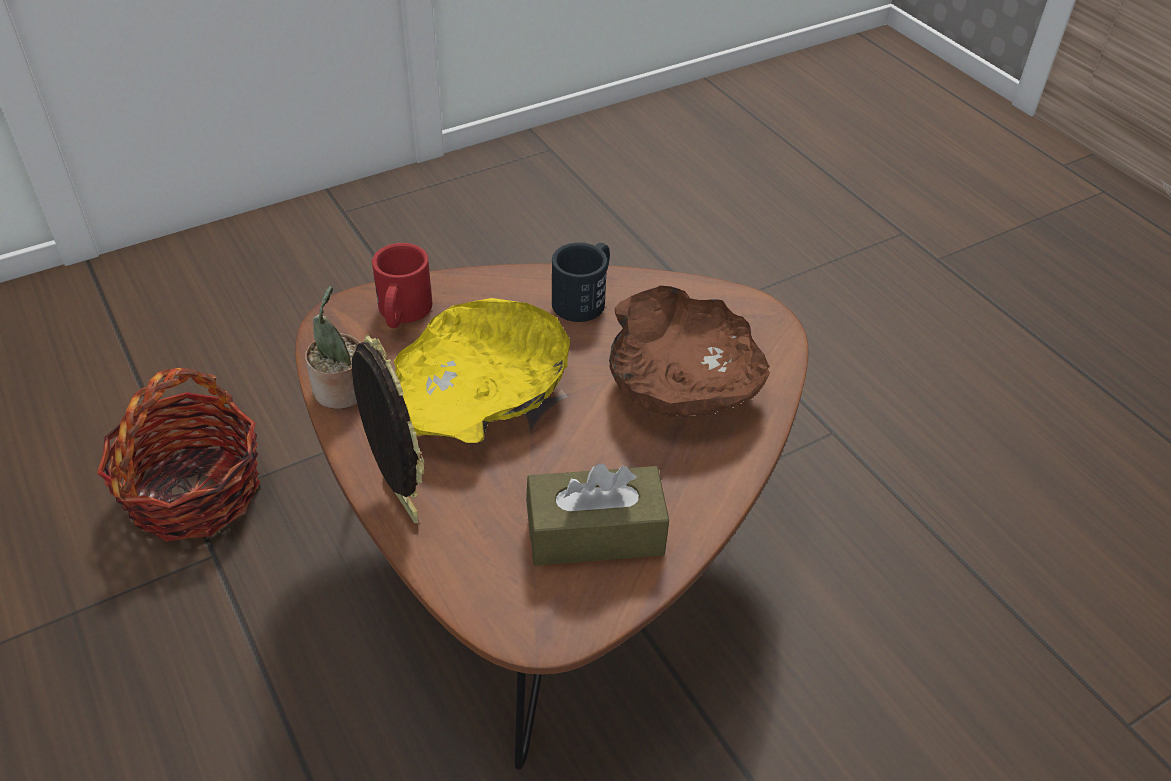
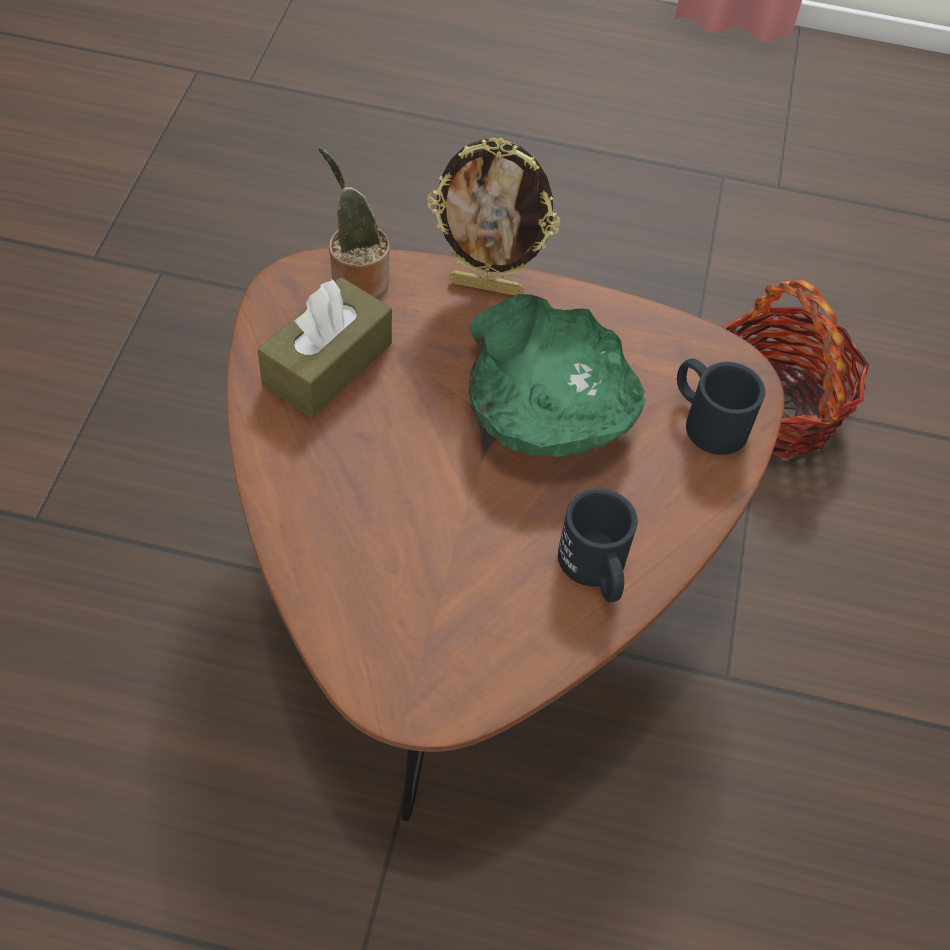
camera: 130 degrees right, 10 degrees up
potted plant [305,286,361,409] -> potted plant moved to [319,147,390,298]
red mug [372,243,432,328] -> black mug [677,358,765,455]
yellow bowl [394,298,570,443] -> green bowl [469,294,646,457]
brown bowl [609,286,770,418] -> none

